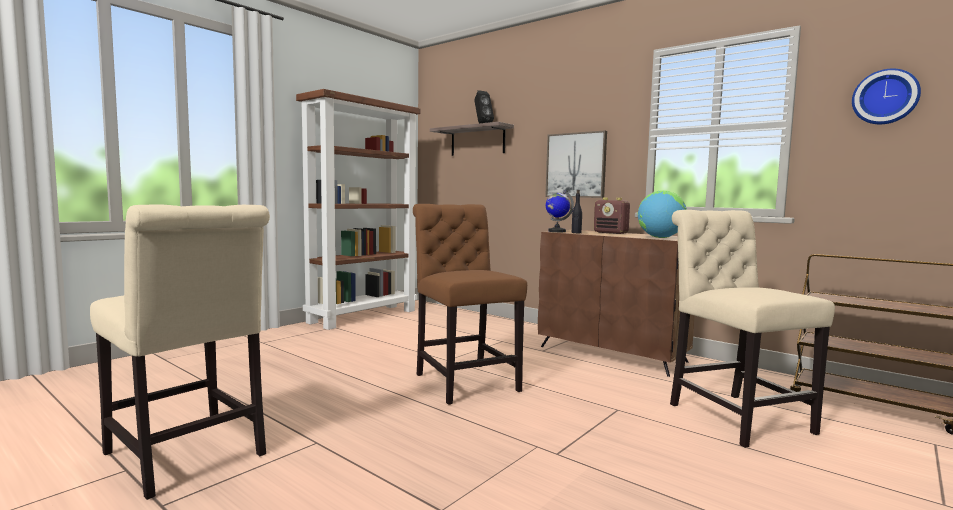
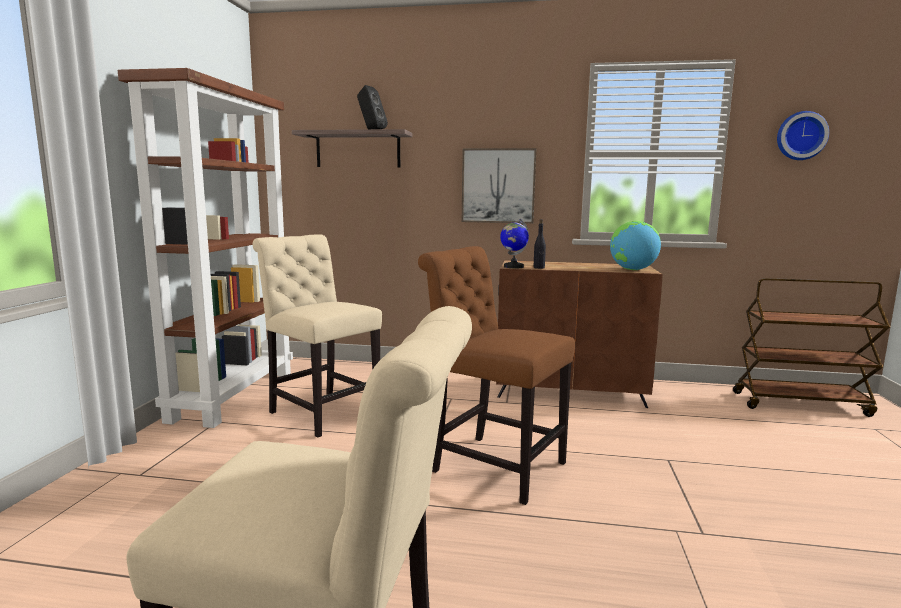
camera: 30 degrees left, 5 degrees up
radio [594,198,630,234] -> none
beige chair [670,210,835,448] -> beige chair moved to [253,234,382,438]

